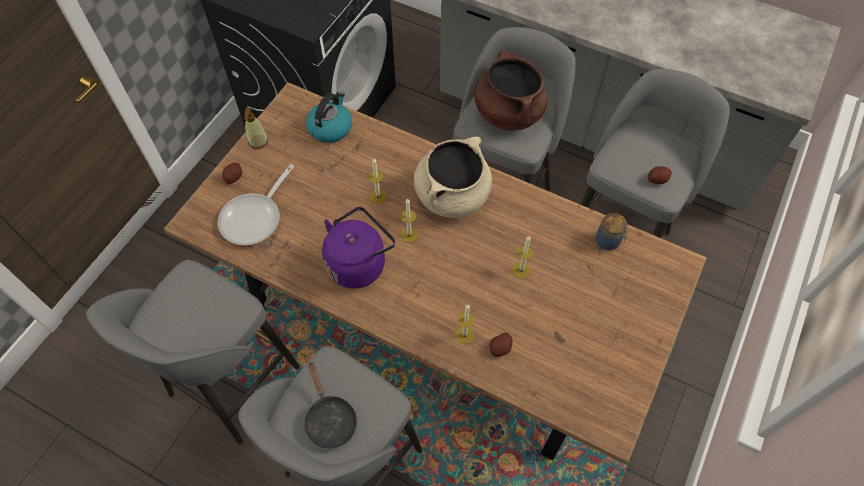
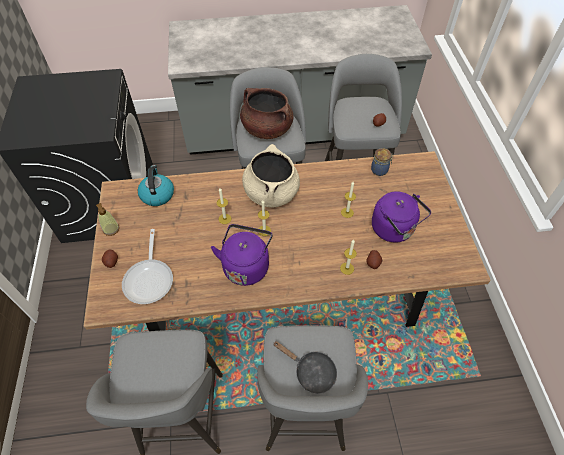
camera: 35 degrees left, 5 degrees down
none -> purple kettle [372,191,431,242]

